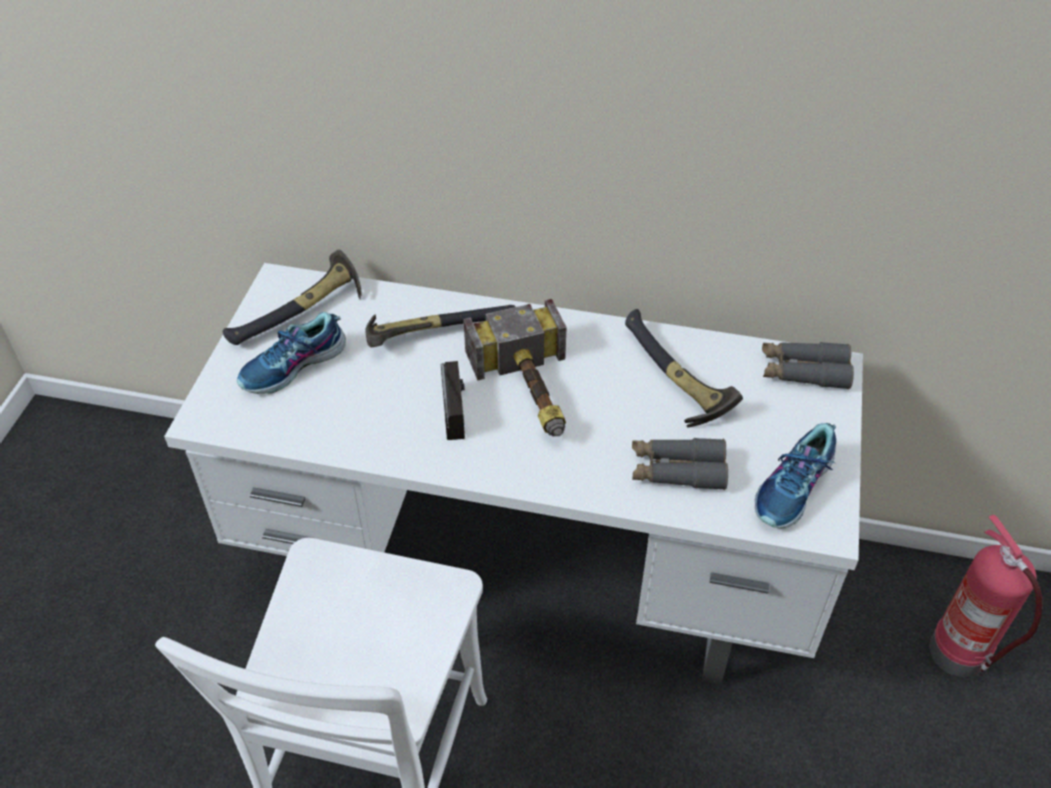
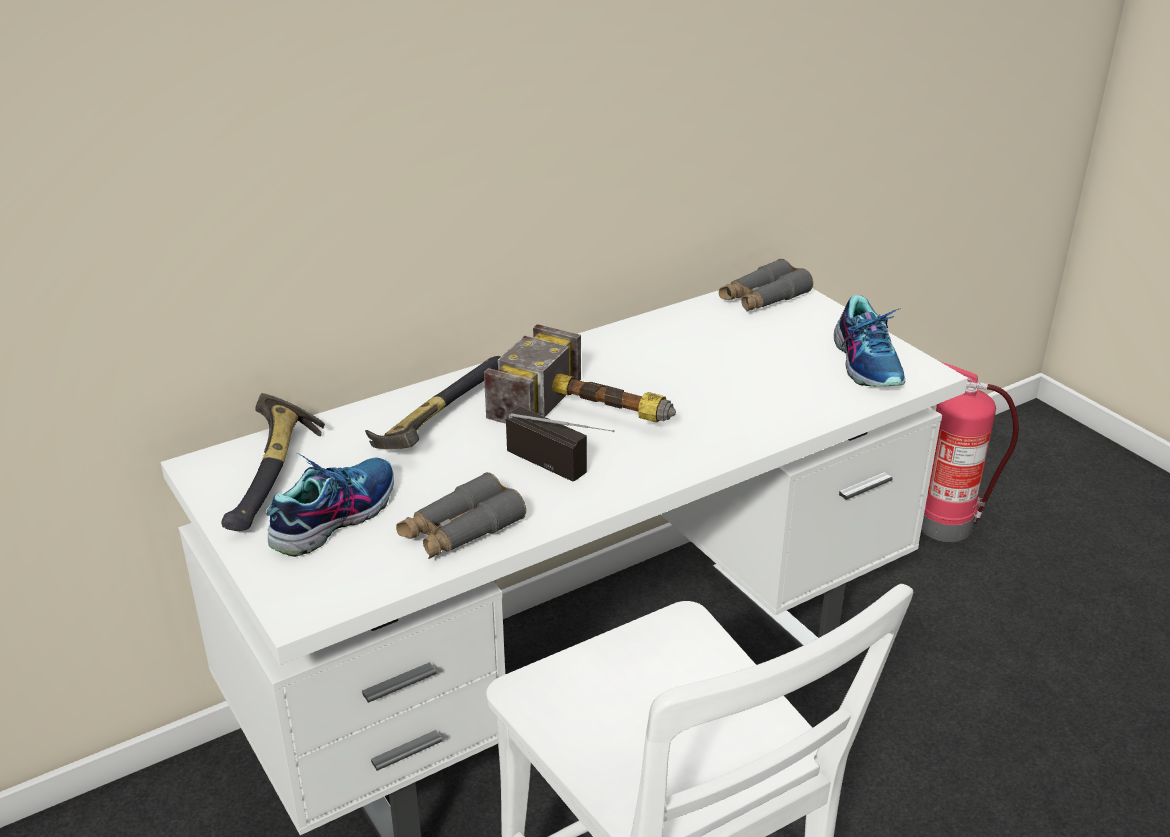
camera: 45 degrees left, 15 degrees down
shoe [237,312,346,394] -> shoe turned 150 degrees counterclockwise [265,453,394,557]
hammer [625,309,743,427] -> none
grey binoculars [632,438,728,490] -> grey binoculars moved to [396,472,526,559]

